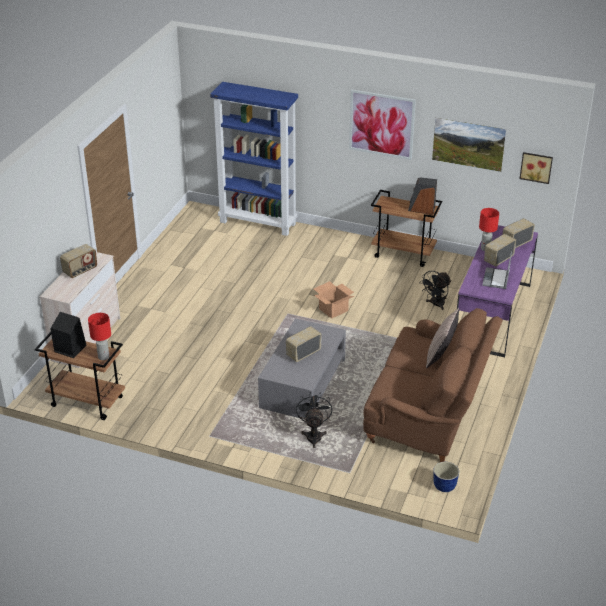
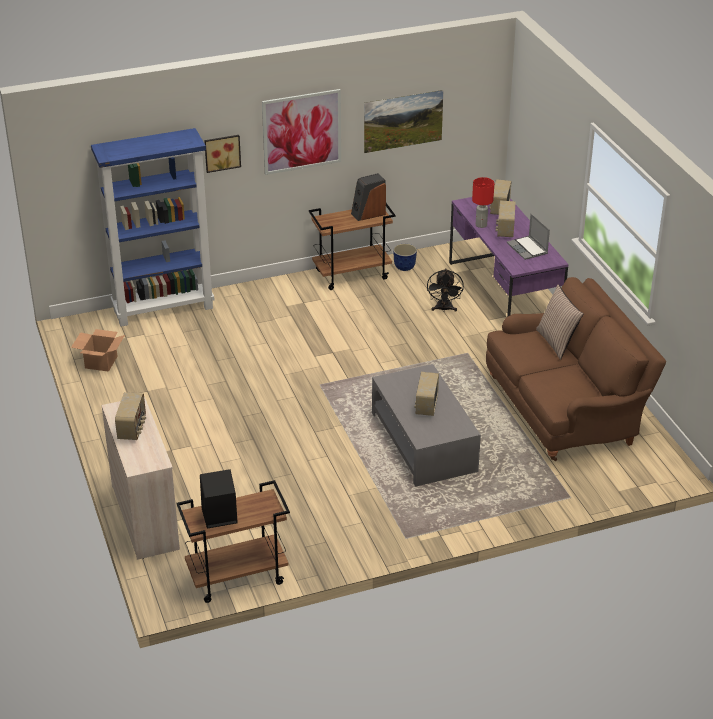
camera: 40 degrees left, 0 degrees up
red table lamp [88,313,111,360] -> none
black fan [296,392,332,448] -> none
cardboard box [314,281,354,319] -> cardboard box moved to [71,329,125,372]
planter [433,462,459,492] -> planter moved to [393,244,417,271]
picture [520,152,553,184] -> picture moved to [204,135,241,173]

